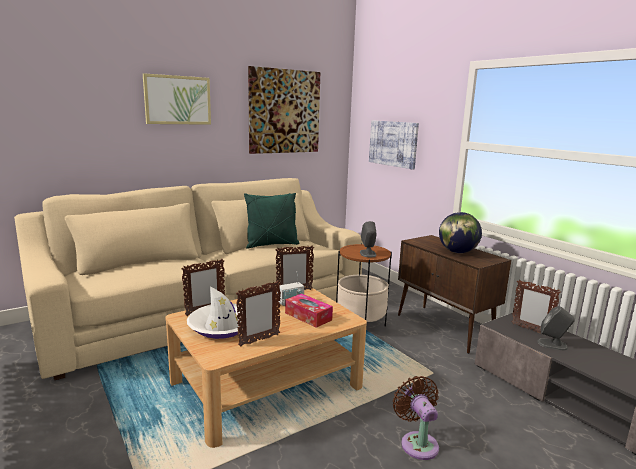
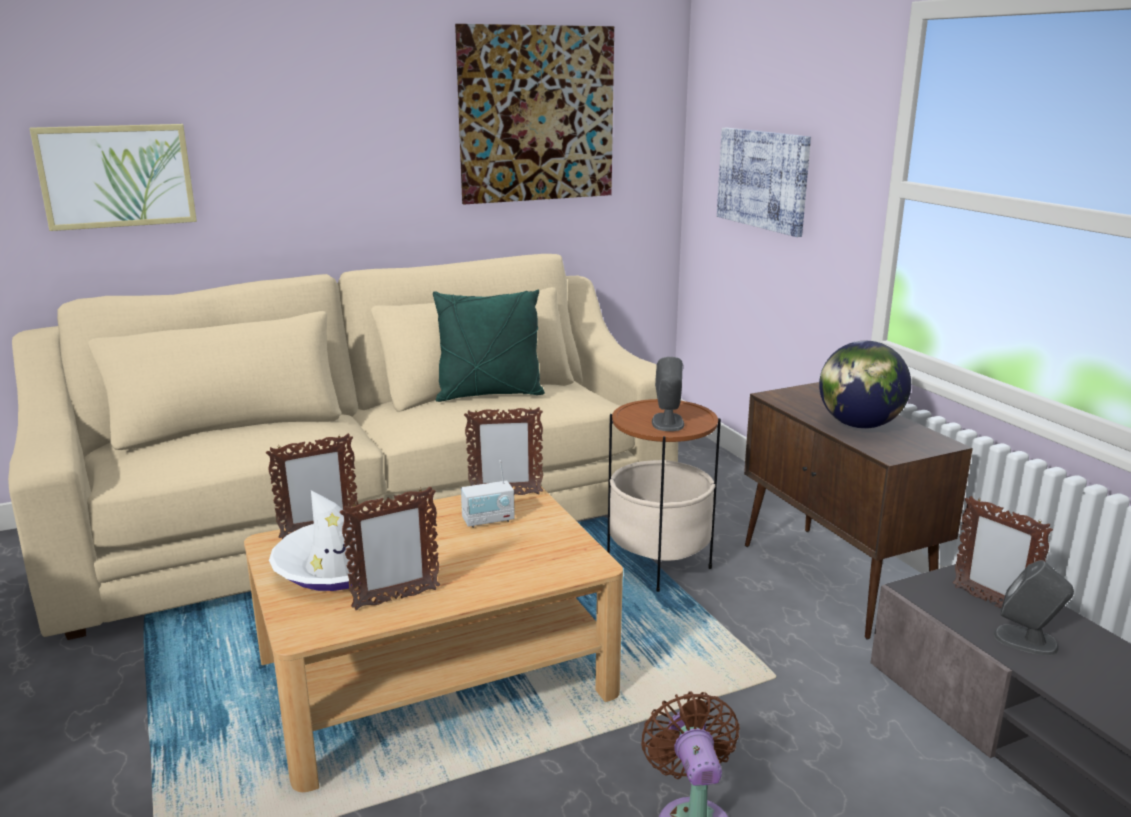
camera: 10 degrees right, 5 degrees up
picture [143,73,211,125] -> picture moved to [29,124,197,231]
tissue box [285,293,333,328] -> none

